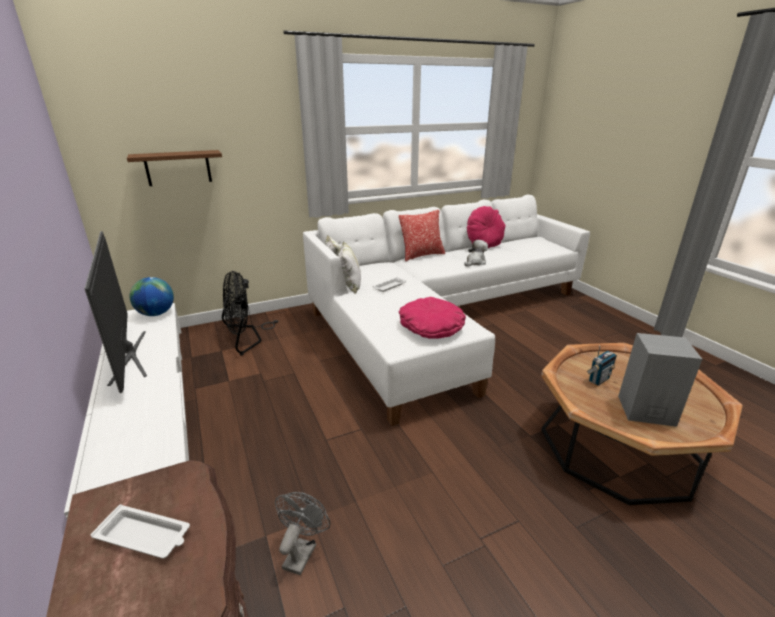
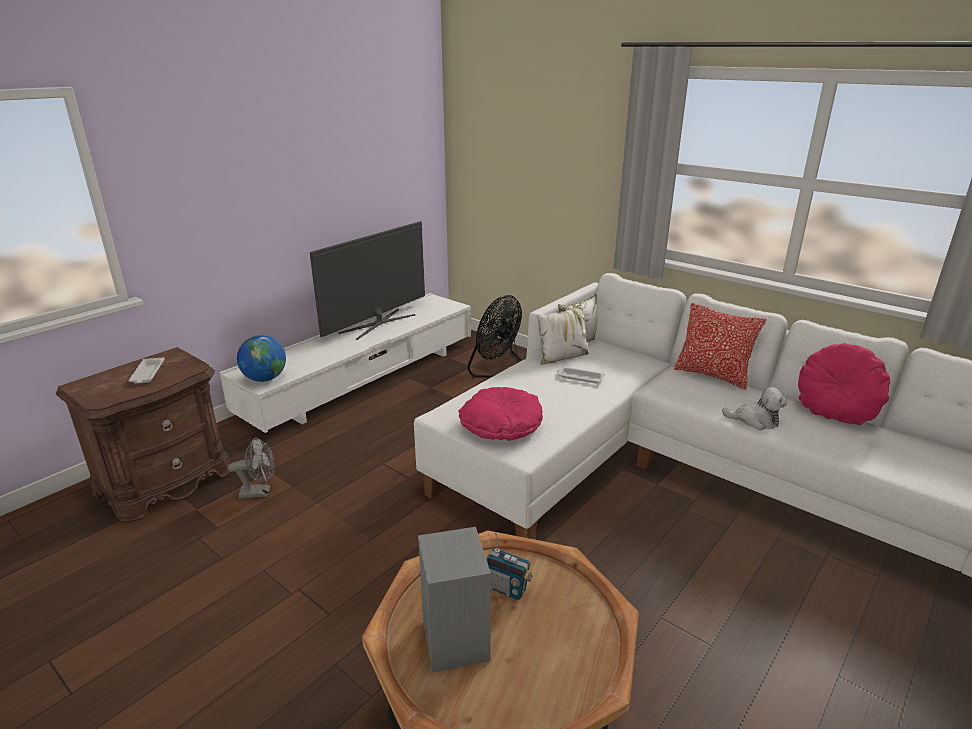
camera: 65 degrees right, 0 degrees up
brown shelf [127,150,222,186] -> none
globe [130,277,174,316] -> globe moved to [237,335,286,382]

